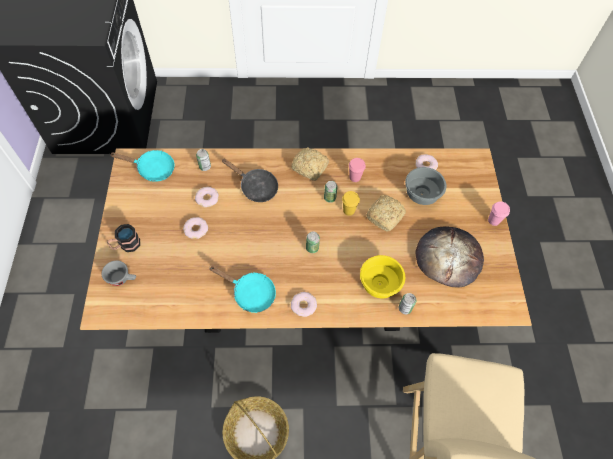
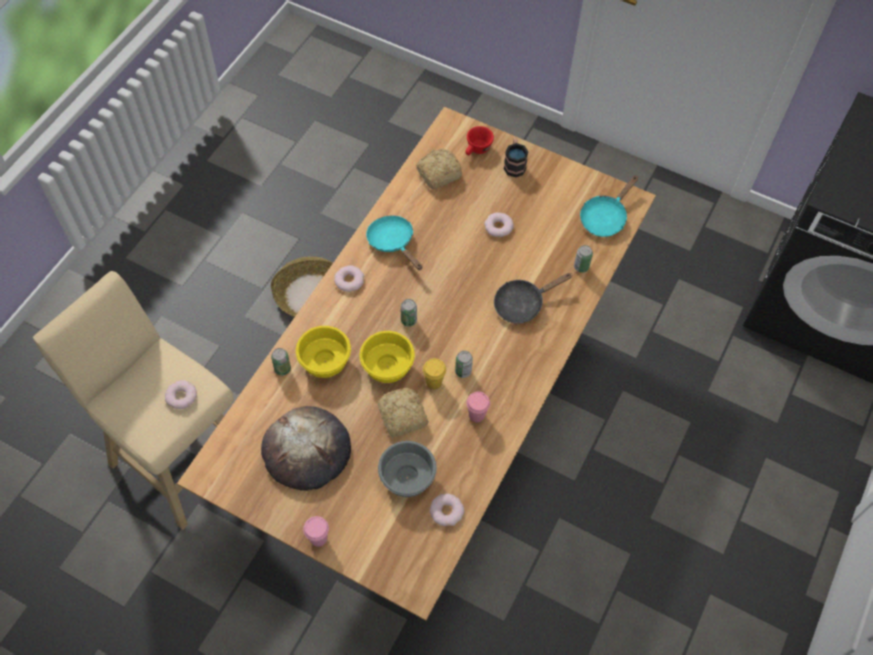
camera: 120 degrees right, 0 degrees up
grey cup [102,260,136,286] -> red cup [465,126,494,155]
donut [195,187,219,208] -> donut moved to [165,380,197,409]
turquoise frying pan [209,266,276,313] -> turquoise frying pan turned 90 degrees clockwise [366,215,422,270]
bread [291,147,329,181] -> bread moved to [416,149,462,190]
none -> yellow bowl [359,331,415,383]

